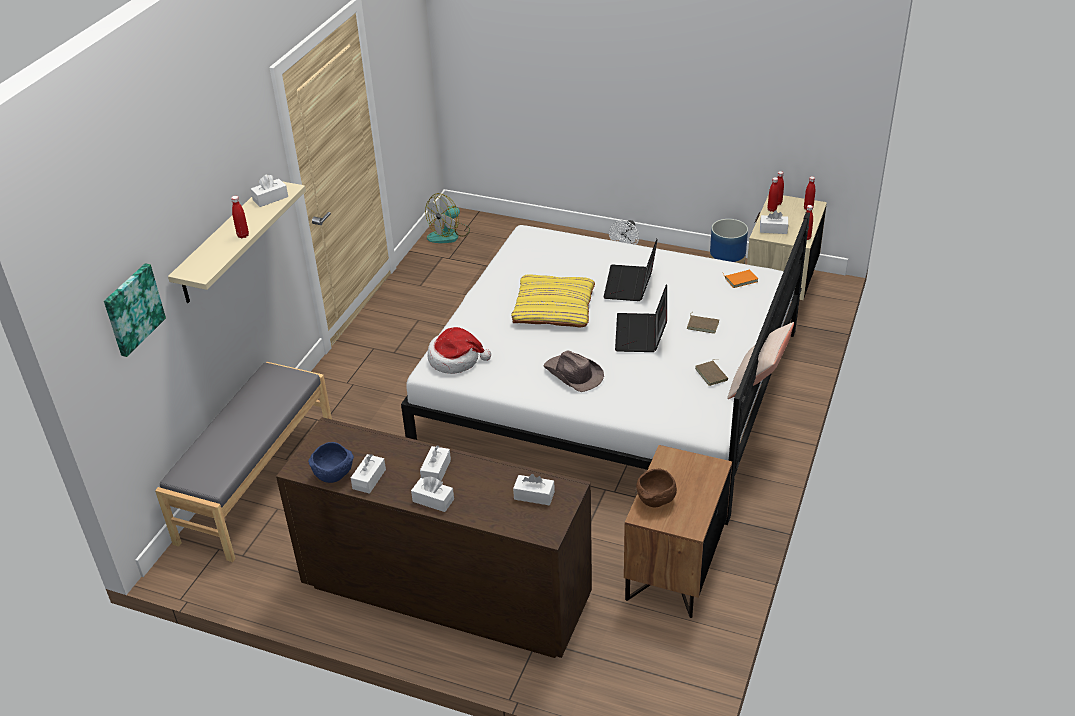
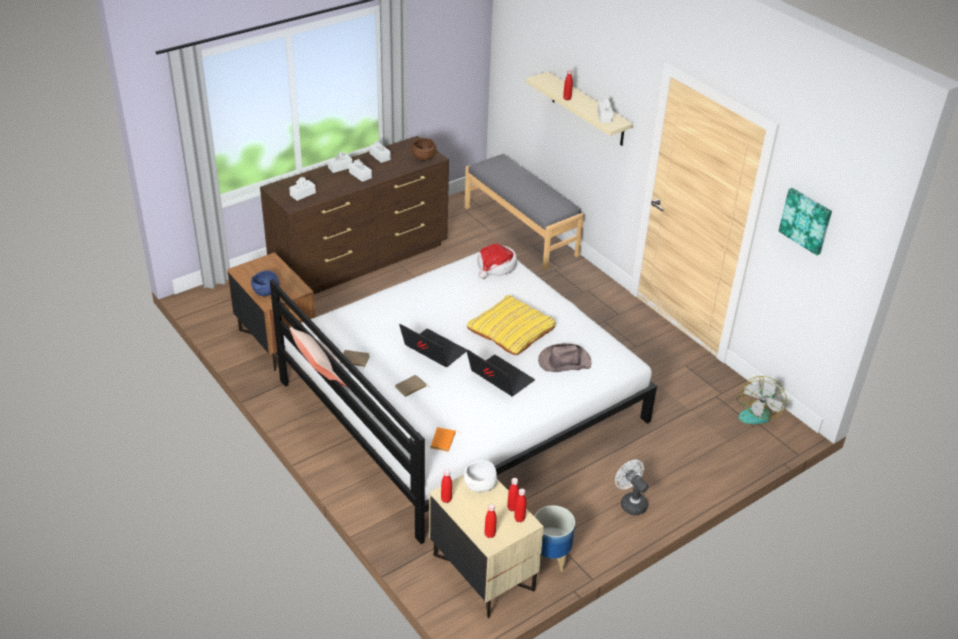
camera: 120 degrees right, 0 degrees up
picture [104,263,166,357] -> picture moved to [779,188,832,255]
blue bowl [308,442,354,483] -> blue bowl moved to [251,271,280,297]
fan [425,193,470,243] -> fan turned 135 degrees counterclockwise [736,376,787,424]
brown hat [543,350,604,392] -> brown hat moved to [538,343,591,372]
brown bowl [636,468,677,507] -> brown bowl moved to [412,138,436,161]
white tissue box [760,210,788,234] -> white bowl [464,460,497,492]

